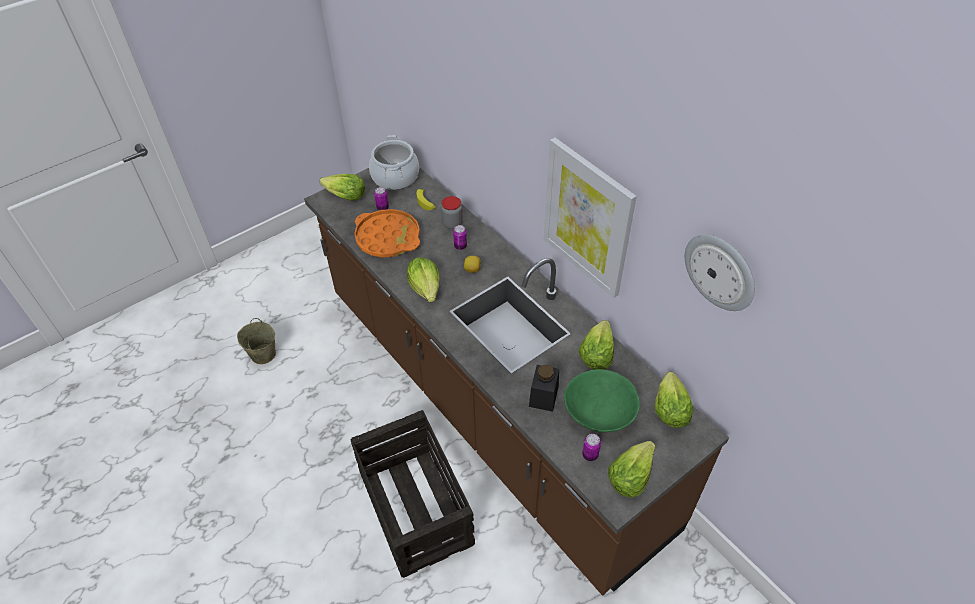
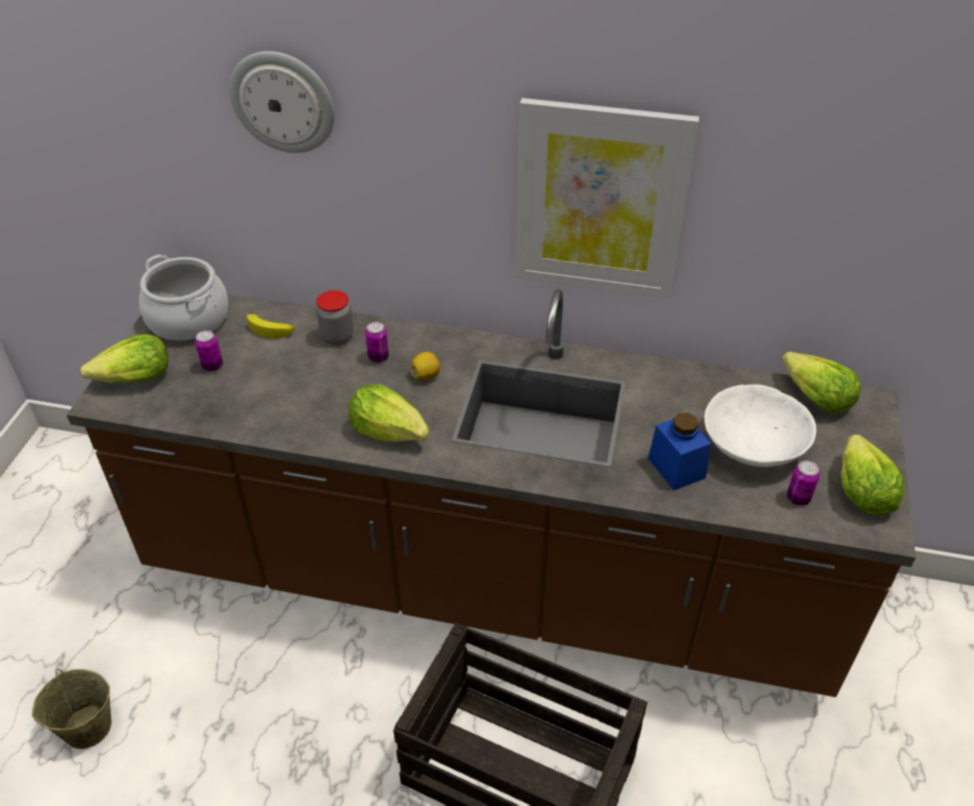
camera: 40 degrees left, 5 degrees down
orange tray [354,209,420,258] -> none
black jar [529,365,559,412] -> blue jar [648,413,711,490]
green bowl [564,369,640,432] -> white bowl [704,384,816,467]
lettuce [578,320,614,370] -> none
wall clock [685,234,755,311] -> wall clock moved to [229,51,335,153]

